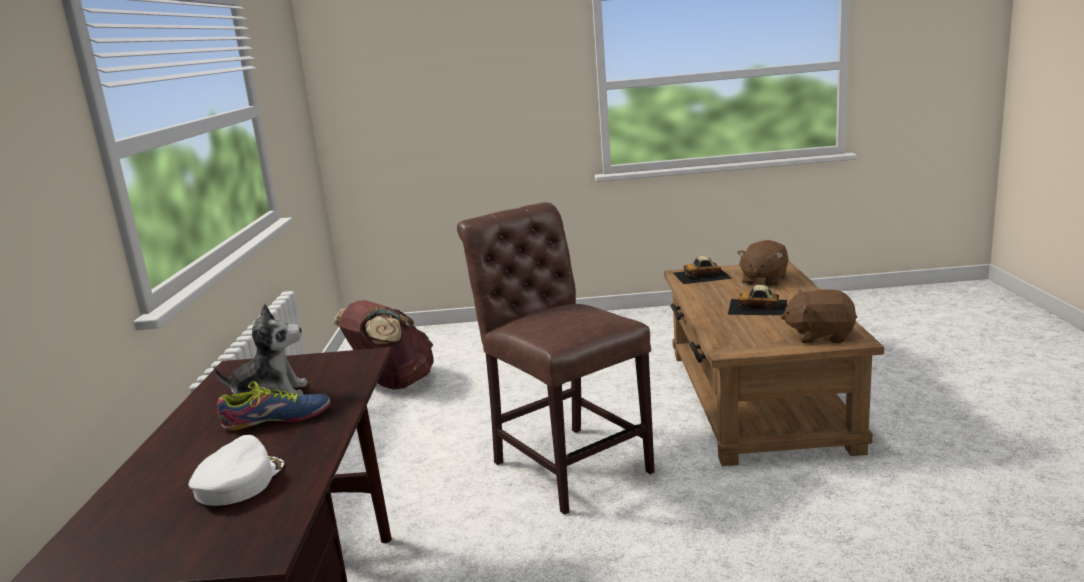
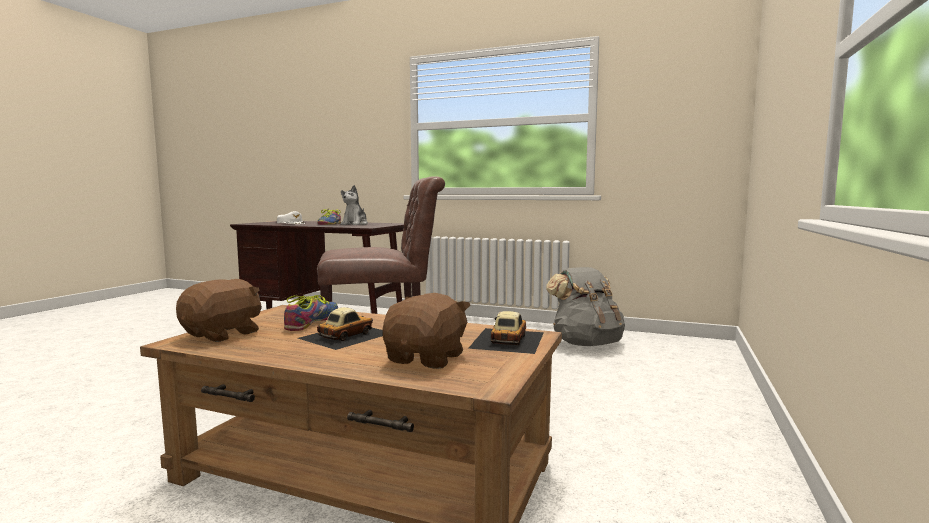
camera: 110 degrees right, 10 degrees down
brown backpack [333,301,434,390] -> grey backpack [546,267,625,346]
brown plush toy [737,240,788,287] -> brown plush toy turned 60 degrees clockwise [382,293,470,369]
none -> shoe [284,295,338,331]

